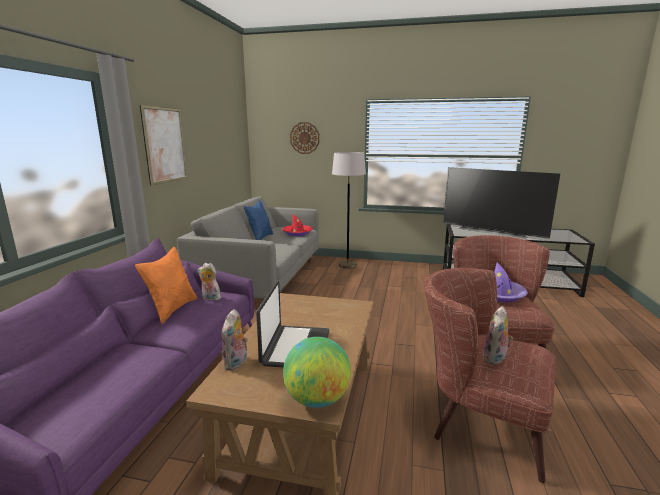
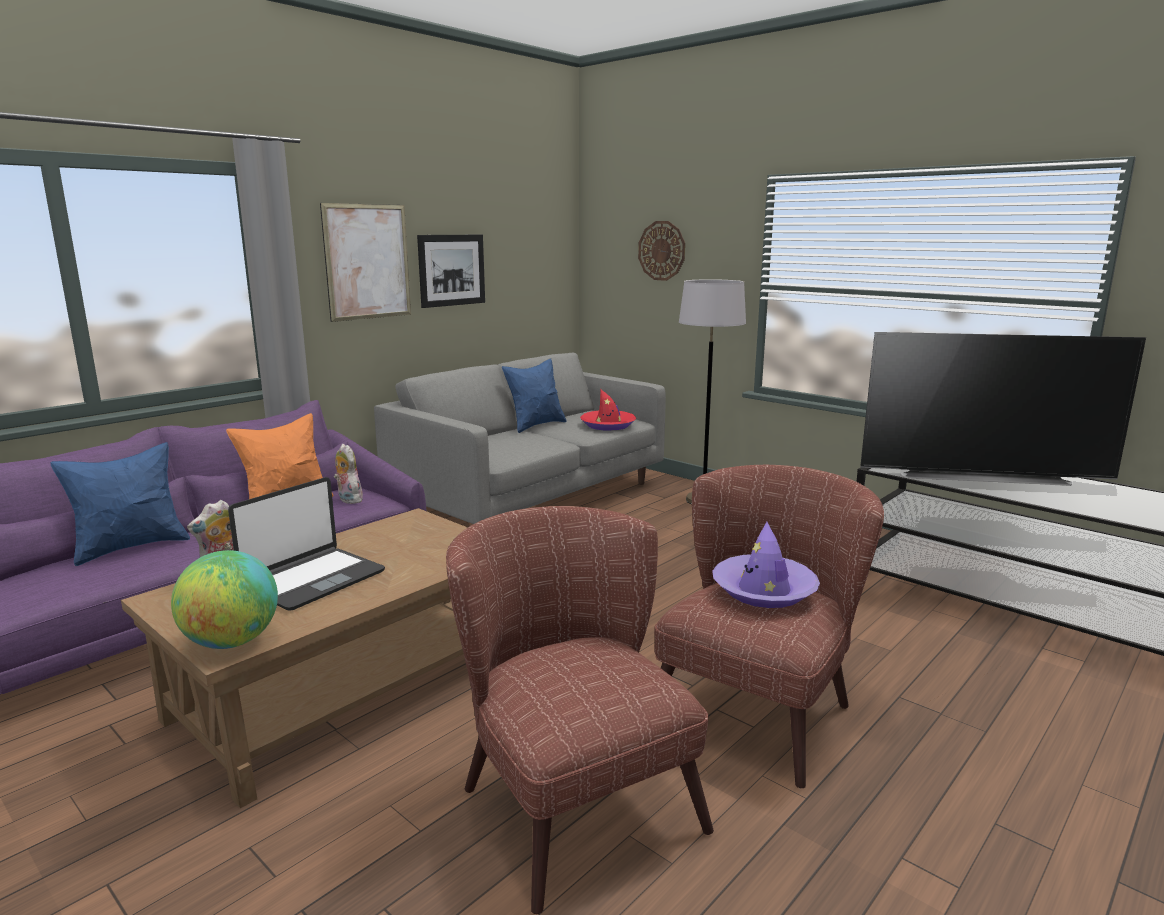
camera: 30 degrees right, 0 degrees up
television [443,167,560,239] -> television turned 60 degrees counterclockwise [860,332,1146,486]
plush toy [483,306,513,365] -> none
none -> blue pillow [50,442,190,566]
none -> picture [417,235,485,308]

